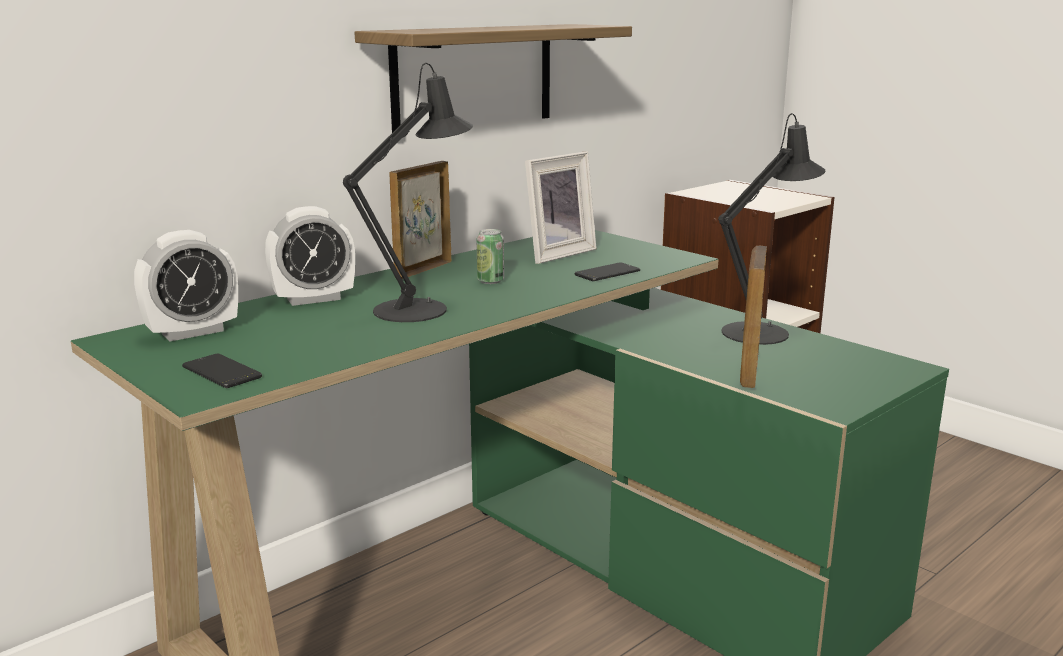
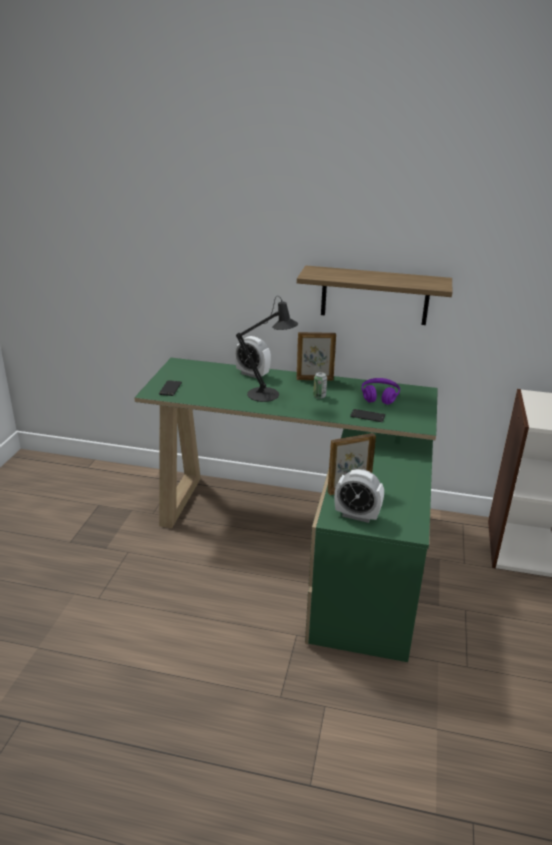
camera: 55 degrees right, 10 degrees up
alarm clock [134,230,238,342] -> alarm clock moved to [334,469,384,523]
picture frame [525,151,597,264] -> purple headphones [362,378,400,405]
black table lamp [718,113,825,345] -> none

